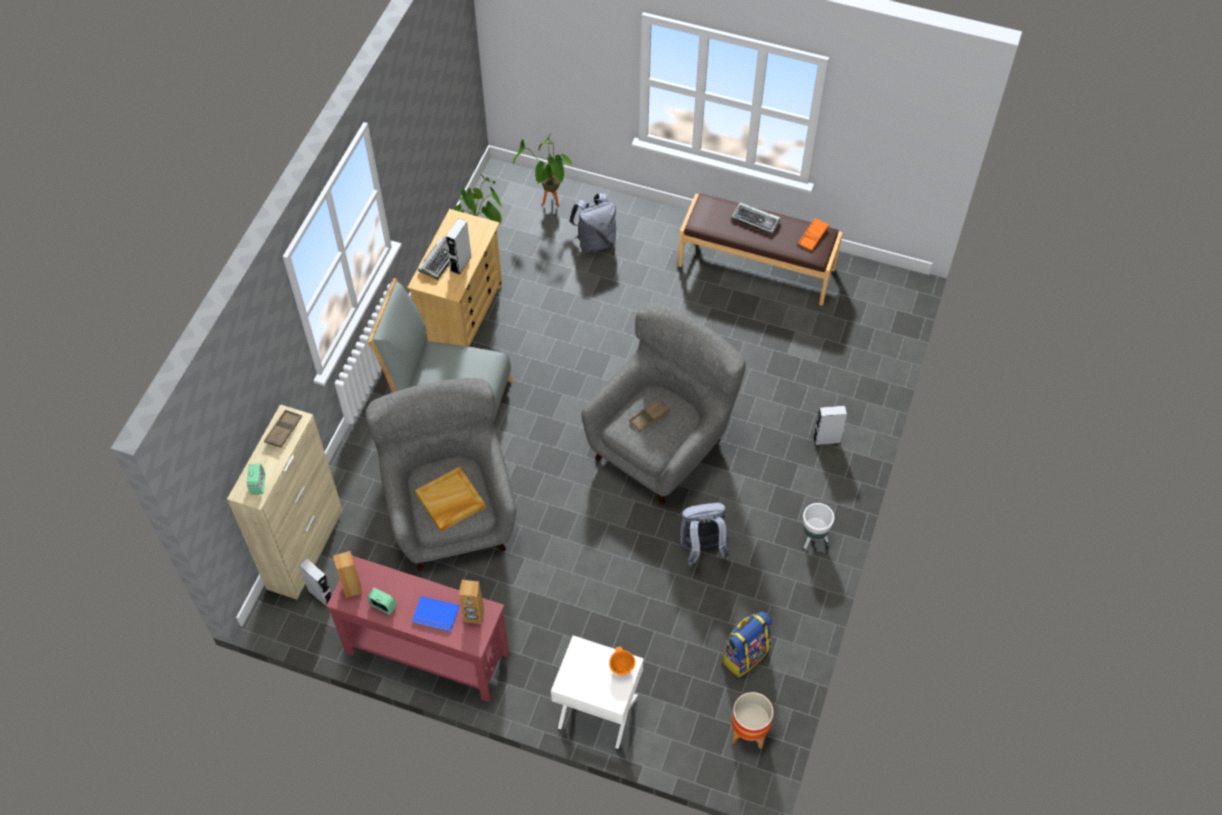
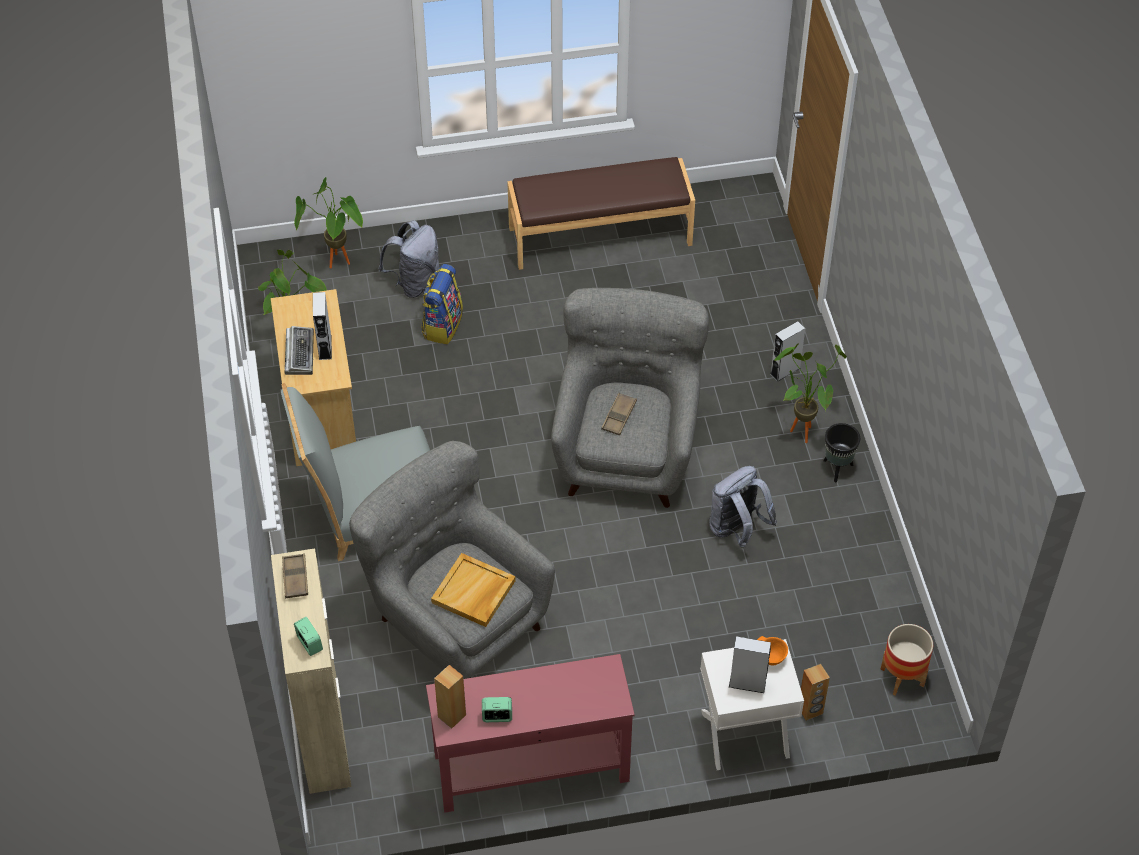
camera: 30 degrees left, 5 degrees down
grey speaker [299,558,332,608] -> grey speaker moved to [729,636,771,693]
blue book [412,596,459,632] -> none
brown speaker [459,580,484,624] -> brown speaker moved to [801,664,830,721]
backpack [722,611,772,677] -> backpack moved to [421,264,463,344]
keyboard [731,202,781,235] -> none
orange tray [798,218,829,251] -> none
white planter [803,503,834,549] -> black planter [823,423,860,482]
none -> potted plant [774,343,847,443]

